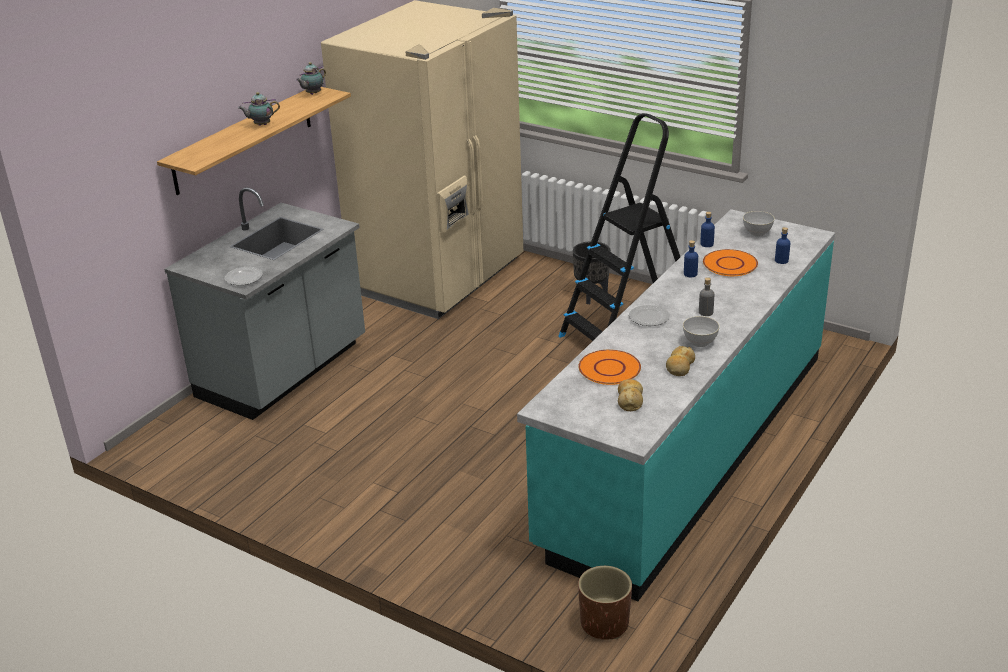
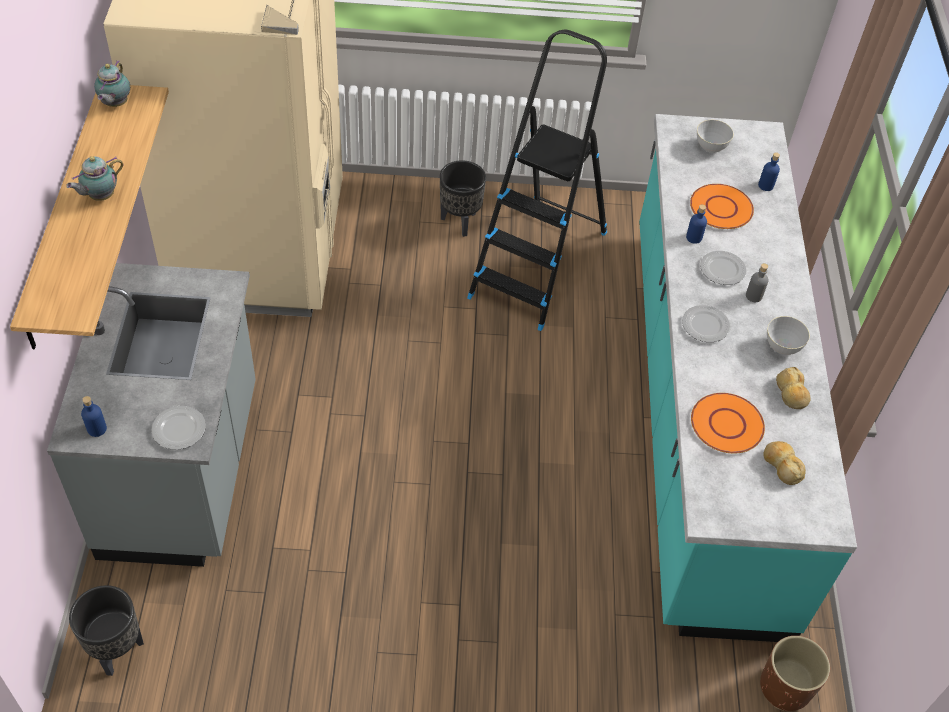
camera: 35 degrees left, 20 degrees up
blue bottle [700,212,715,247] -> blue bottle moved to [81,396,107,437]
none -> black planter [69,585,144,676]
none -> plate [700,251,747,285]

